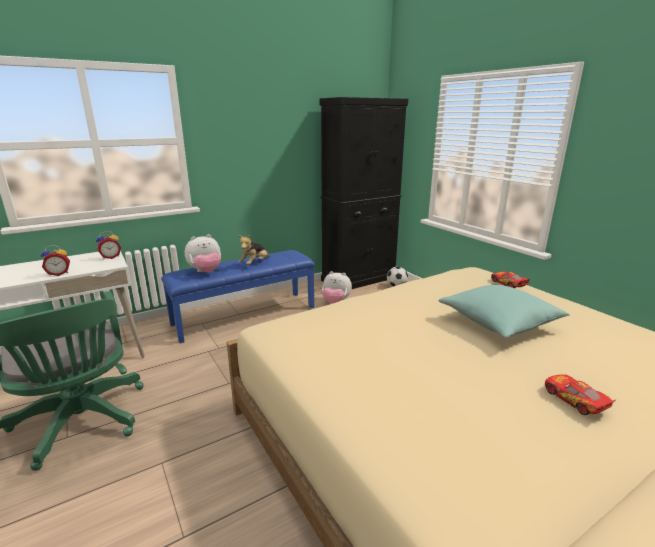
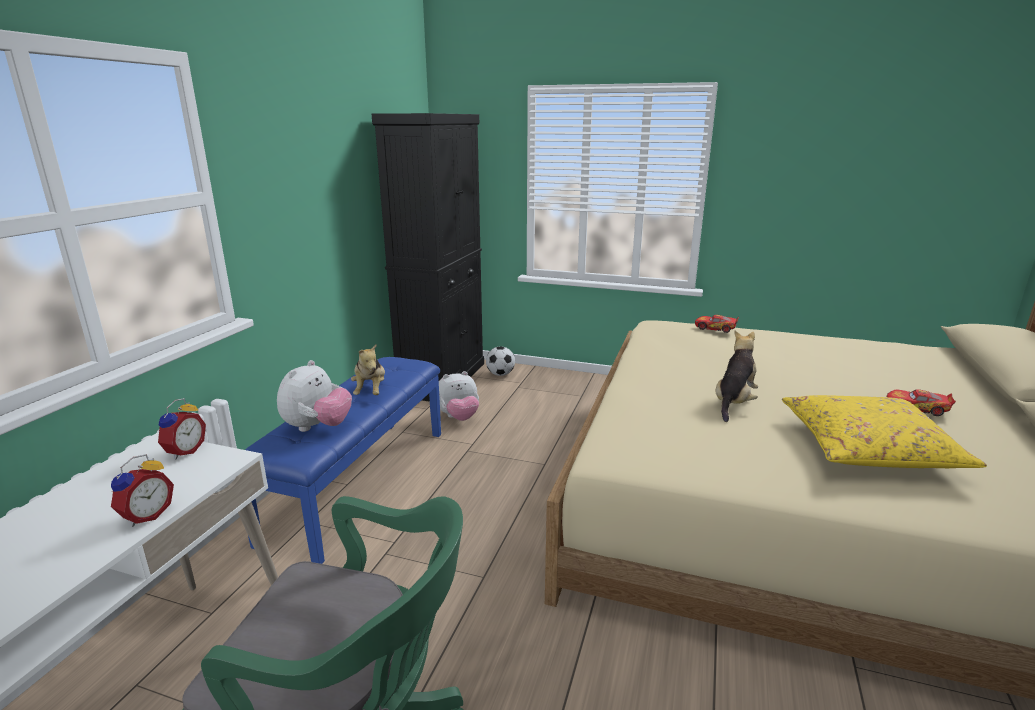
camera: 40 degrees left, 0 degrees up
turquoise pillow [438,285,570,338] -> none
none -> plush toy [716,331,758,422]
none -> yellow pillow [782,395,987,468]

